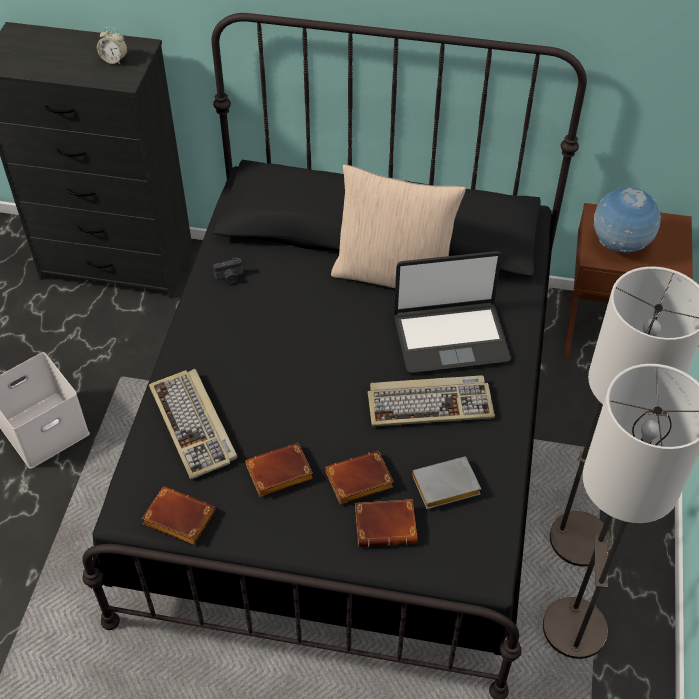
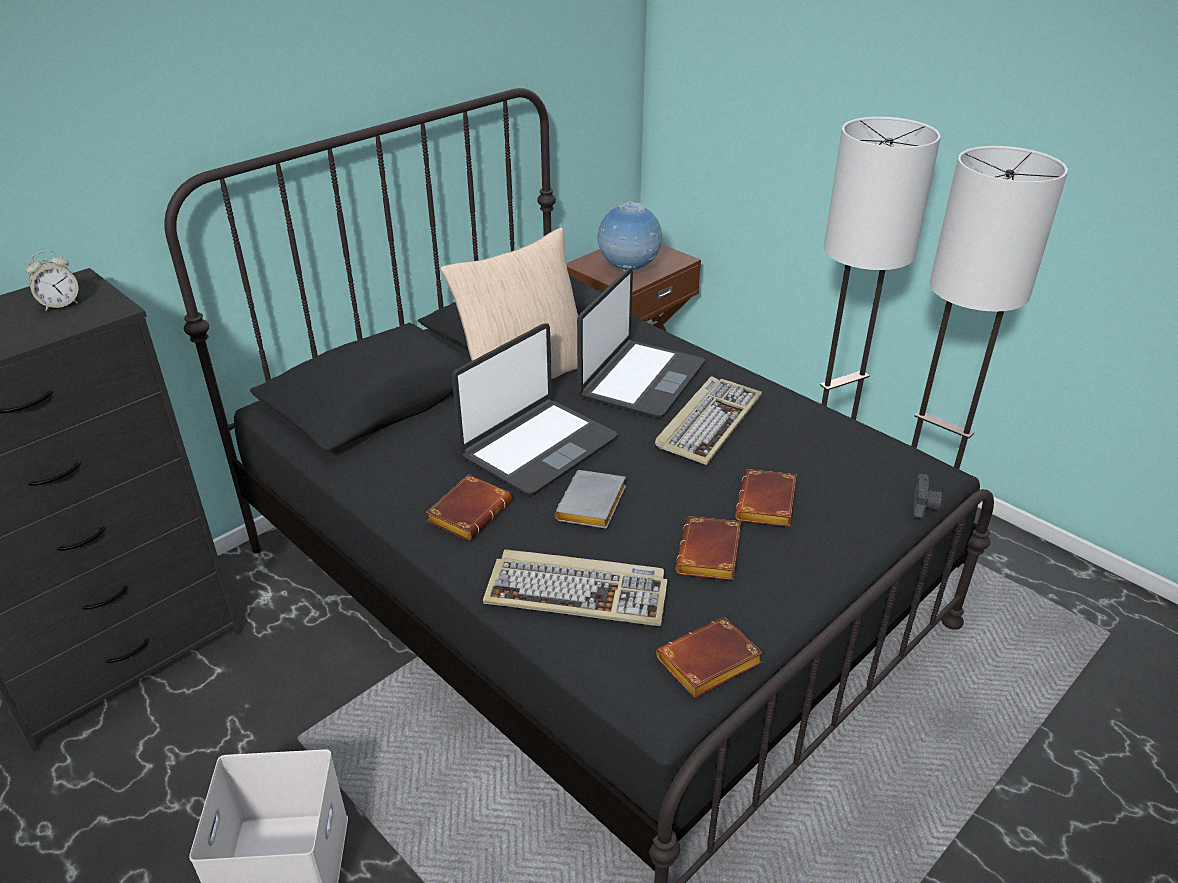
camera: 55 degrees left, 15 degrees down
camera [213,257,243,284] -> camera moved to [913,474,942,518]
brown book [355,499,417,547] -> brown book moved to [426,474,512,541]
grey book [412,456,481,509] -> grey book moved to [554,470,626,529]
none -> laptop [452,323,618,496]

